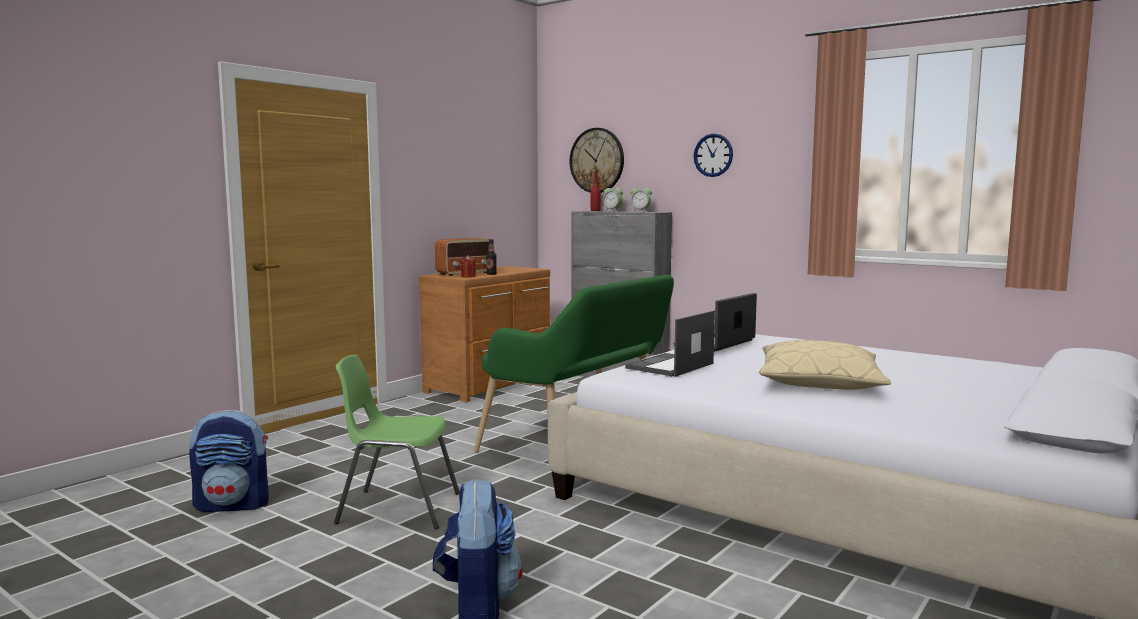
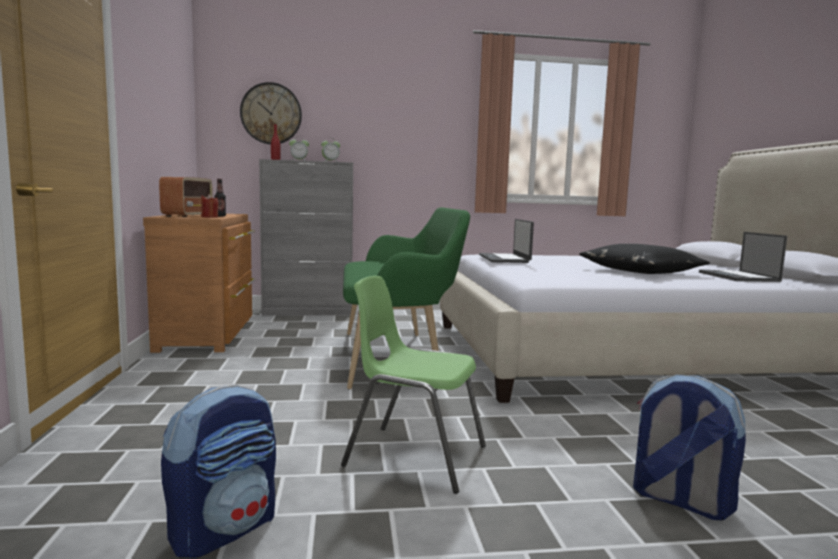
camera: 45 degrees left, 0 degrees up
green chair [334,355,460,529] -> green chair turned 60 degrees clockwise [341,276,486,494]
laptop [625,311,715,377] -> laptop moved to [699,232,787,282]
wall clock [694,134,733,177] -> none
beige pillow [759,340,891,390] -> black pillow [579,244,710,274]

